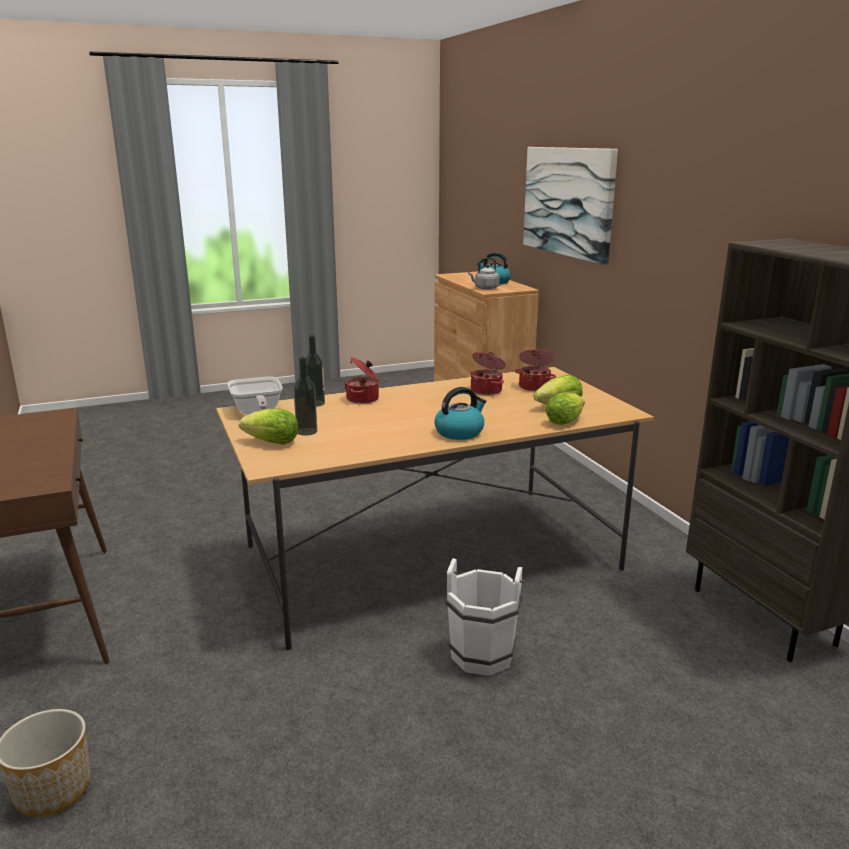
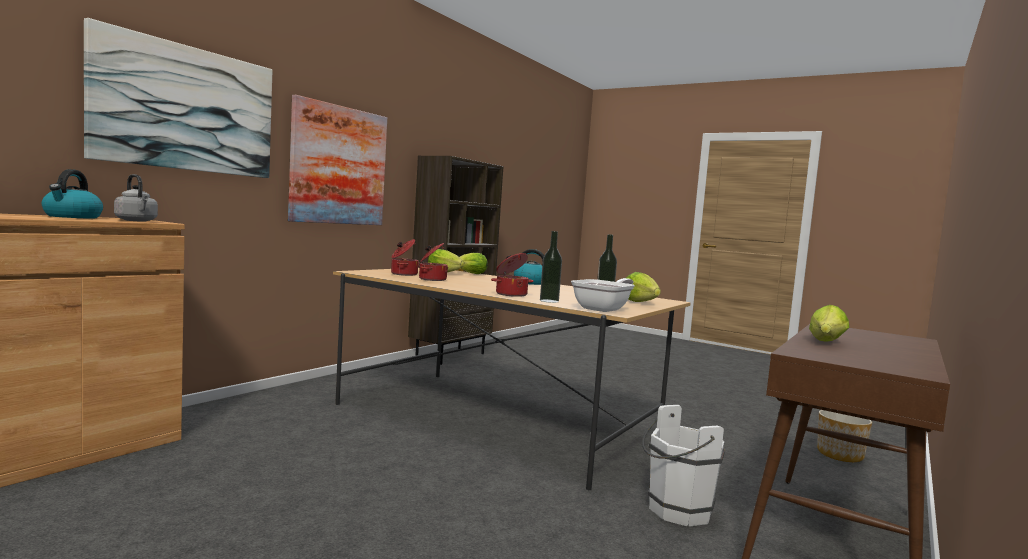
camera: 125 degrees left, 15 degrees down
white bucket [445,558,526,676] -> white bucket moved to [642,405,725,527]
none -> picture [288,95,387,225]
none -> lettuce [809,305,849,342]

